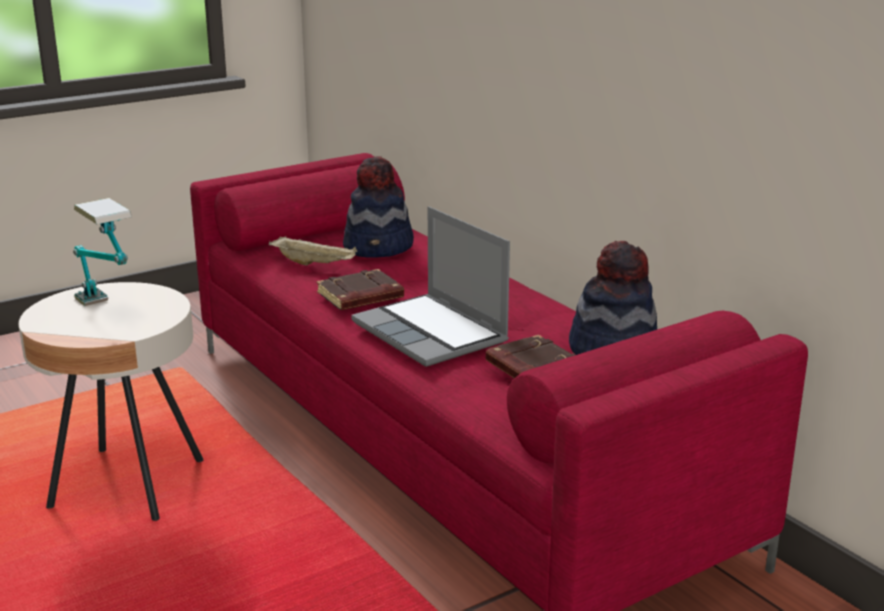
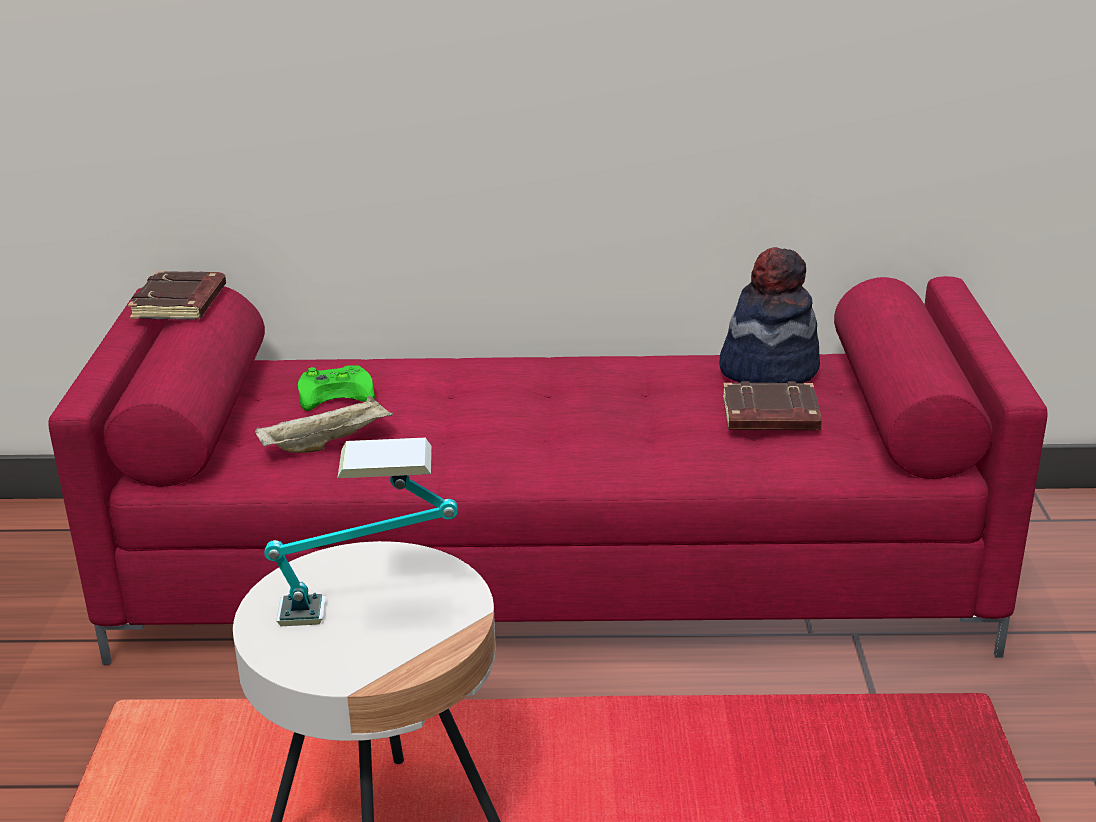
camera: 55 degrees left, 5 degrees up
brown book [316,269,404,310] -> brown book moved to [128,271,226,320]
hat [343,156,414,258] -> green game controller [298,366,375,411]
laptop [351,206,510,367] -> none

